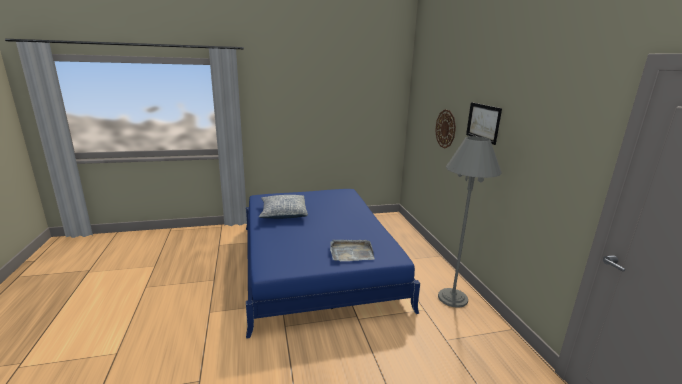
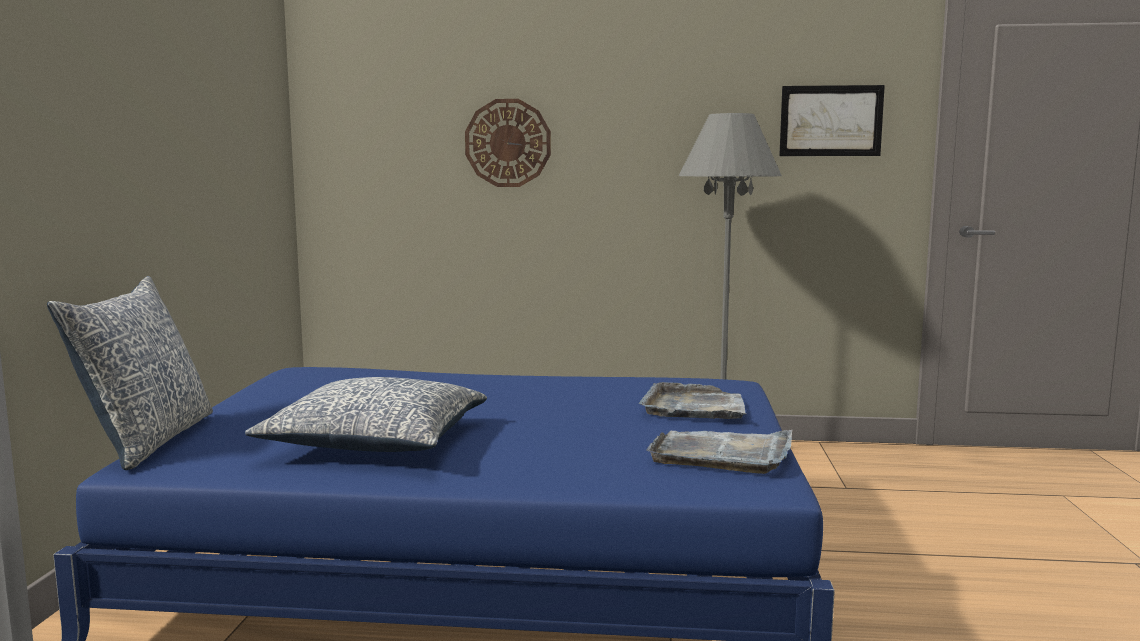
camera: 70 degrees left, 10 degrees down
picture [466,102,502,145] -> picture moved to [779,85,885,156]
none -> pillow [47,276,213,470]
none -> grey tray [647,430,792,474]

